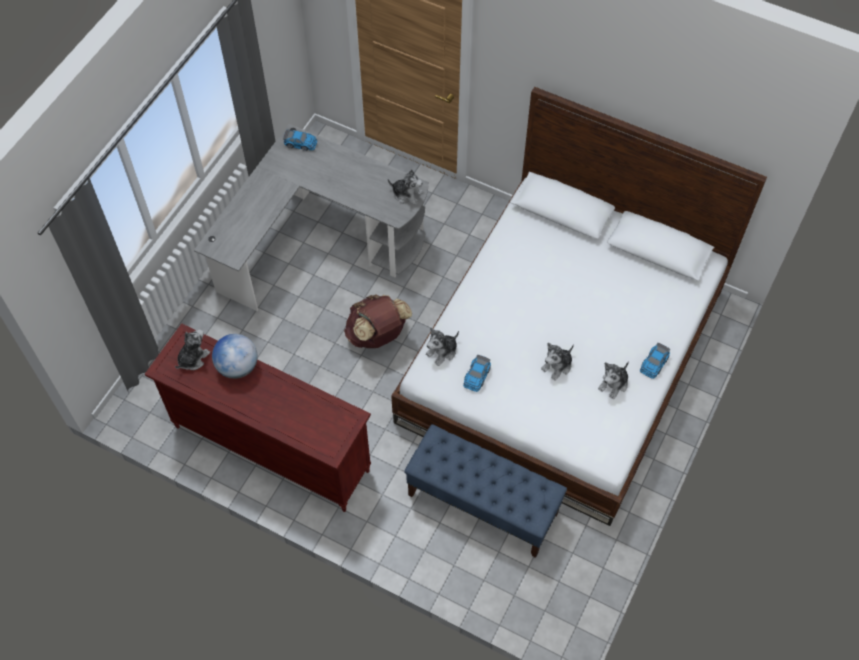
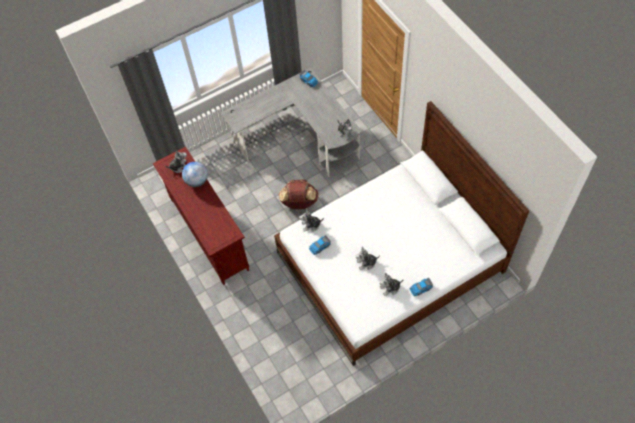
camera: 35 degrees right, 0 degrees up
blue bench [404,424,567,558] -> none

